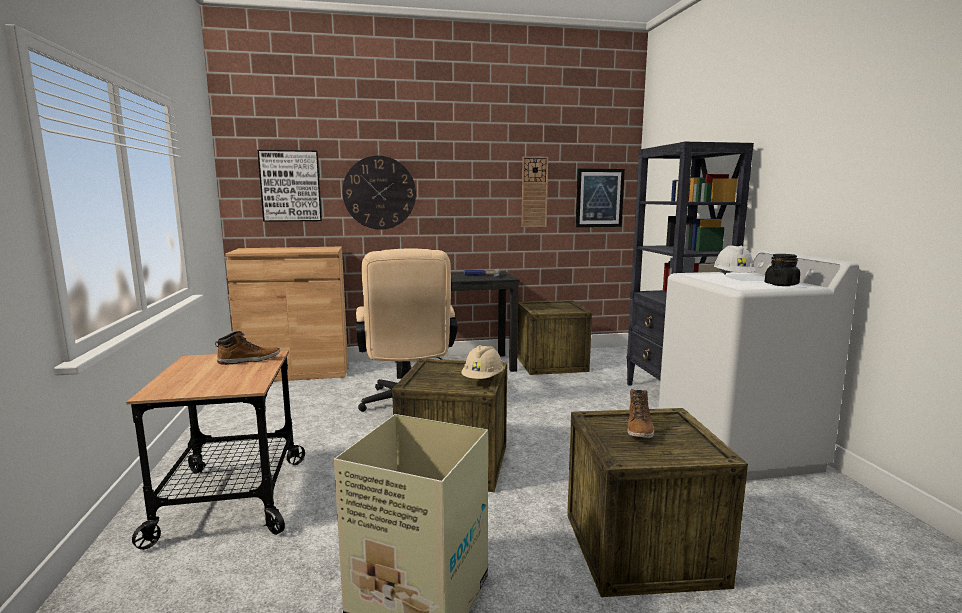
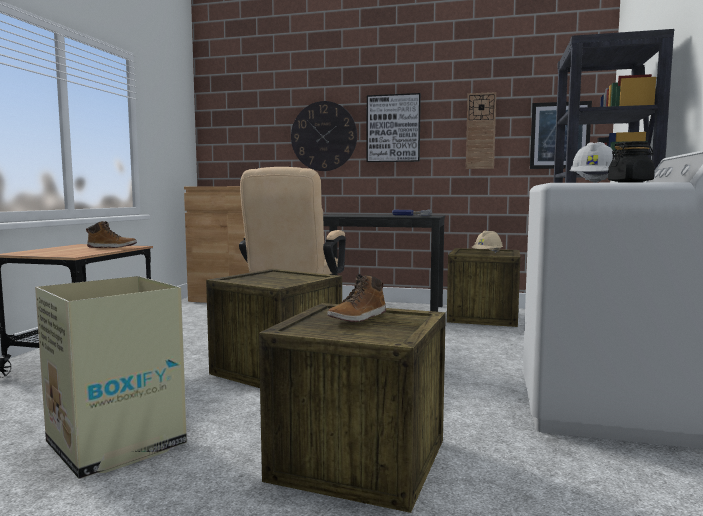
camera: 25 degrees right, 5 degrees down
picture [257,150,322,222] -> picture moved to [366,93,421,162]
beige hard hat [461,345,504,379] -> beige hard hat moved to [472,231,503,253]

